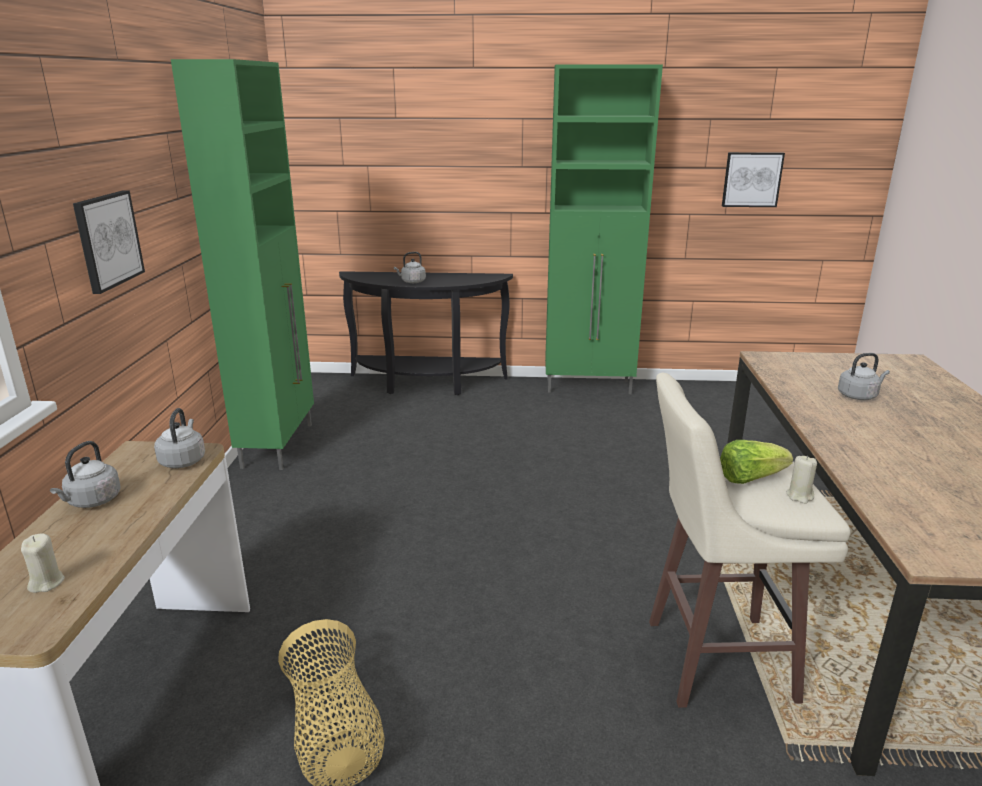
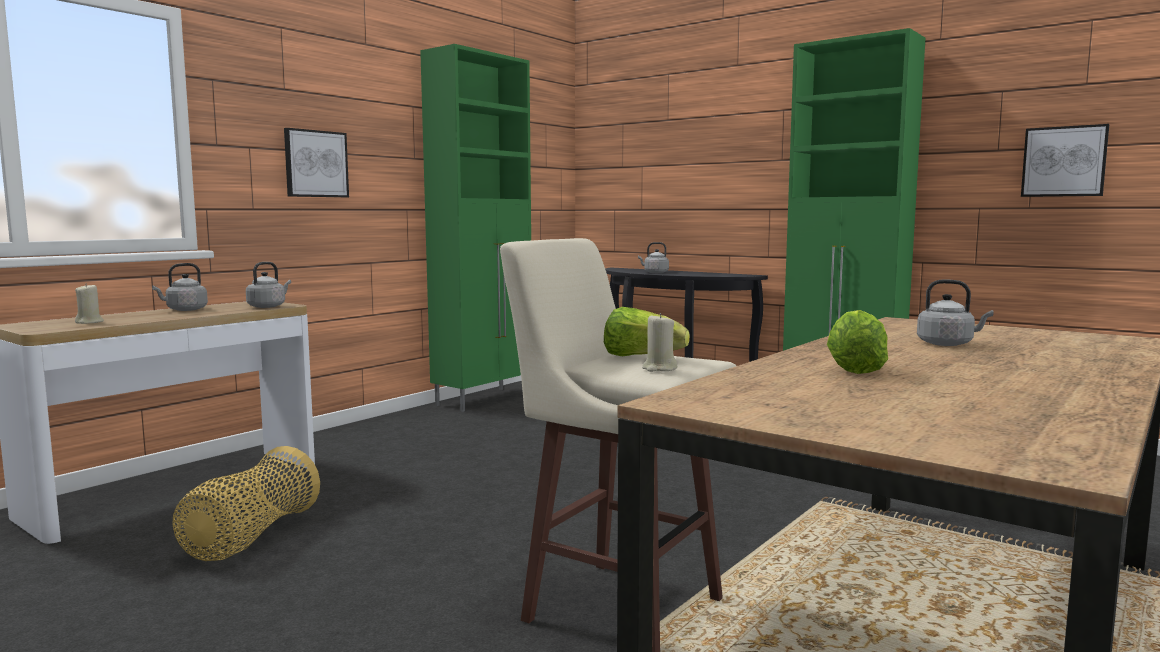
camera: 35 degrees right, 15 degrees down
none -> lettuce [827,310,888,374]

